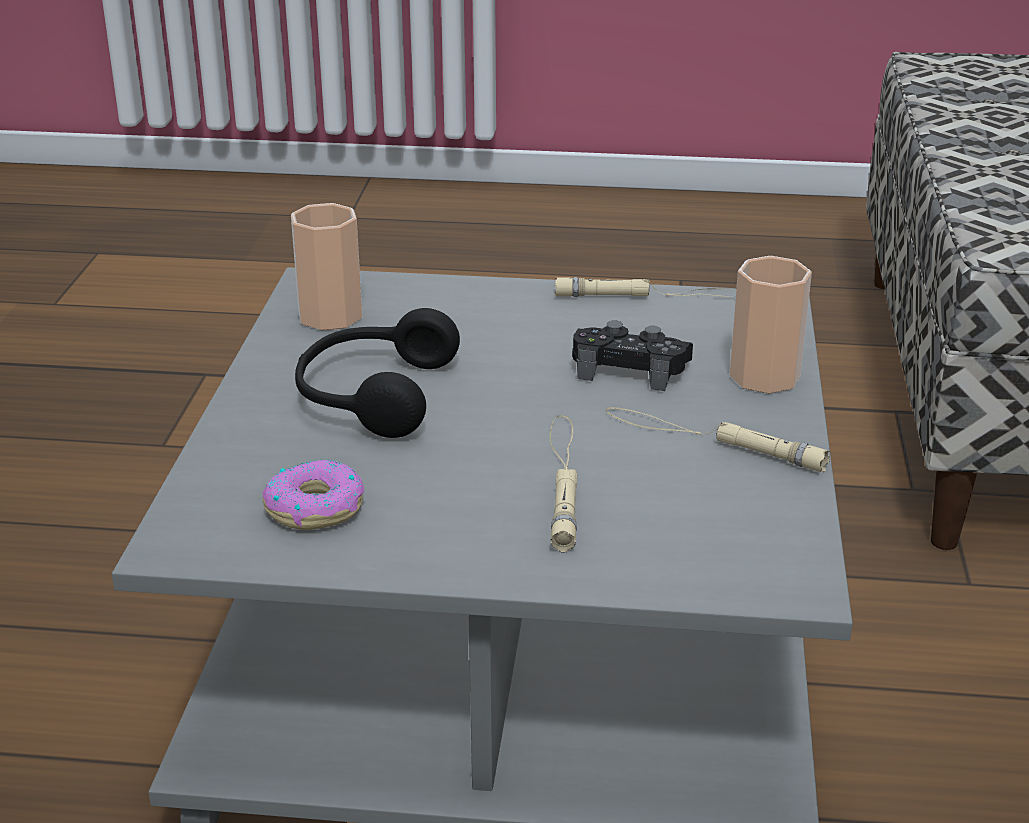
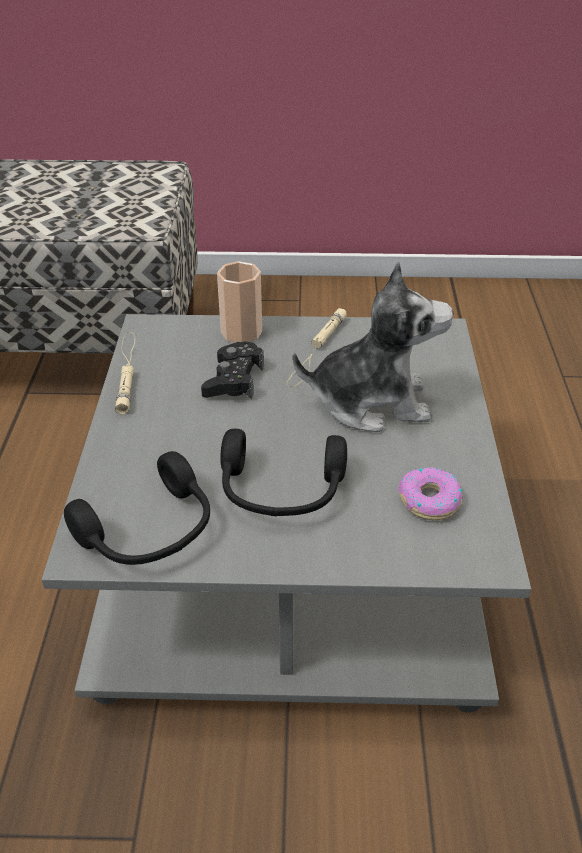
camera: 95 degrees left, 10 degrees up
cup [291,203,362,330] -> black headphones [64,451,210,565]
beige flashlight [550,415,577,552] -> plush toy [292,262,453,432]

